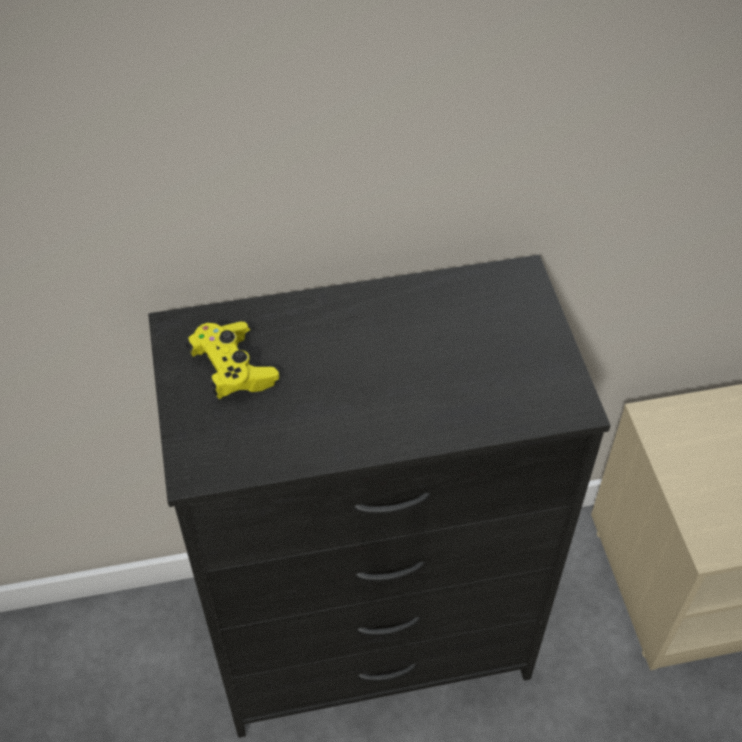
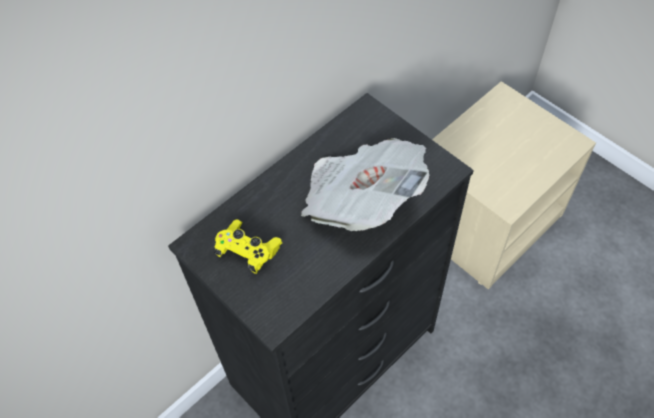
camera: 30 degrees left, 5 degrees up
none -> newspaper [301,138,429,231]

